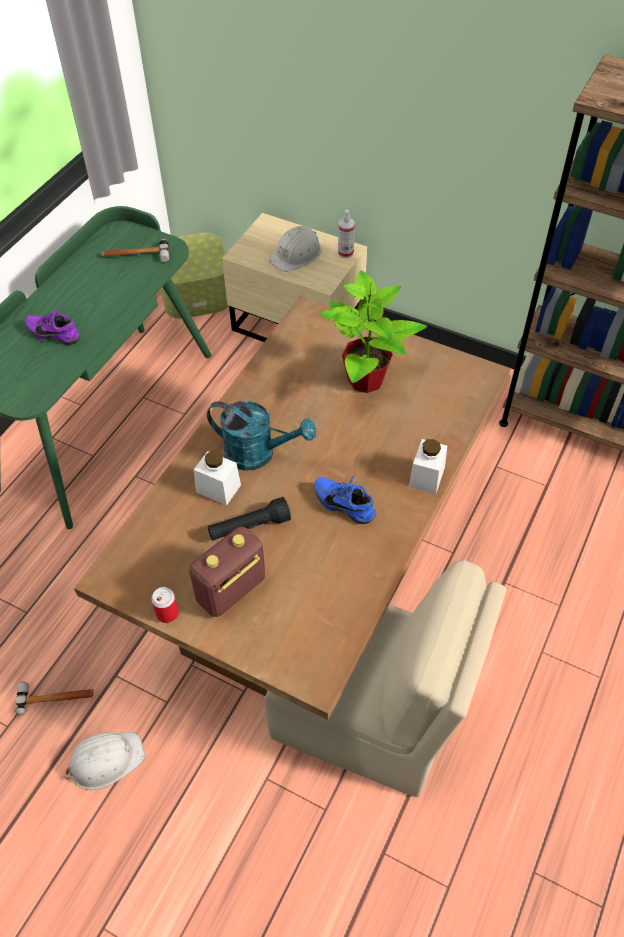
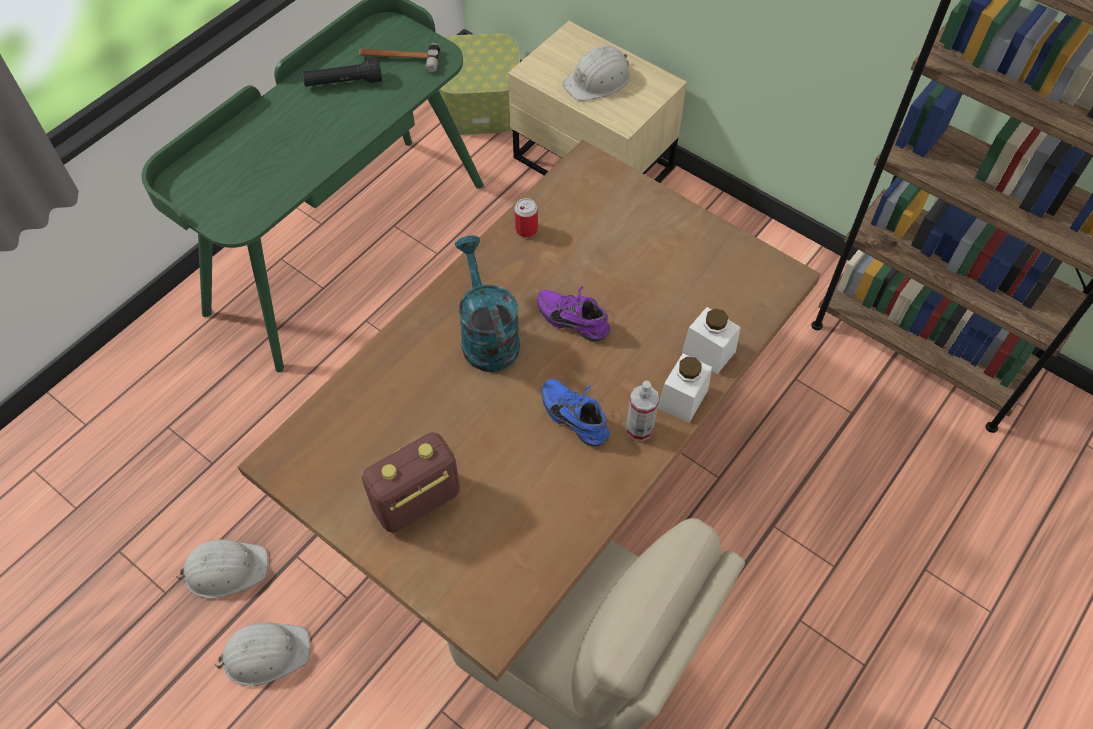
camera: 10 degrees right, 5 degrees up
hammer [15,682,93,716] -> white hard hat [176,539,268,598]
purple shoe [25,308,81,345] -> purple shoe moved to [537,286,611,341]
can [151,587,179,623] -> can moved to [515,198,538,237]
white jar [194,451,241,506] -> white jar moved to [682,307,741,374]
turquoise watering can [207,401,316,471] -> turquoise watering can turned 135 degrees counterclockwise [455,235,520,372]
black flashlight [208,497,291,540] -> black flashlight moved to [302,57,382,87]
potted plant [320,270,427,393] -> none
spray bottle [338,210,355,258] -> spray bottle moved to [626,381,659,441]

